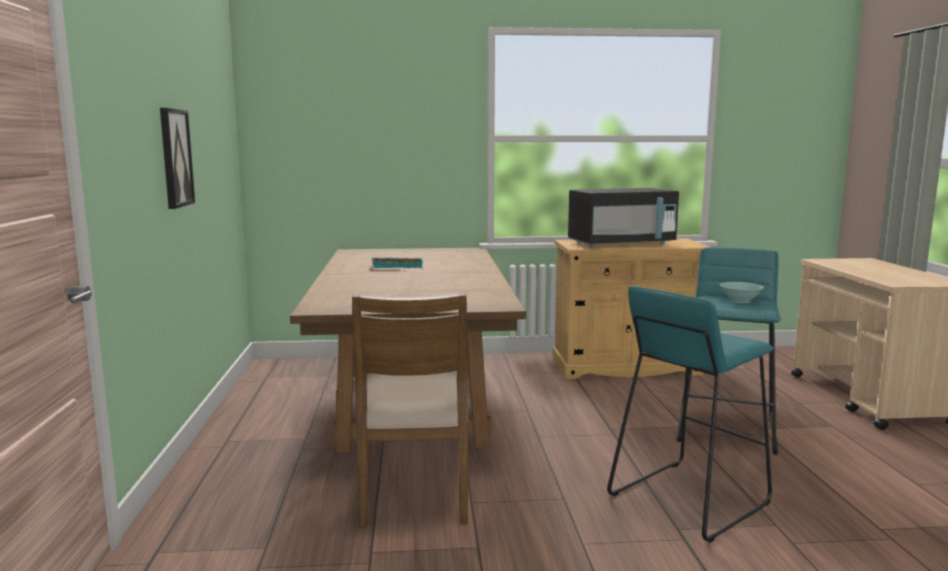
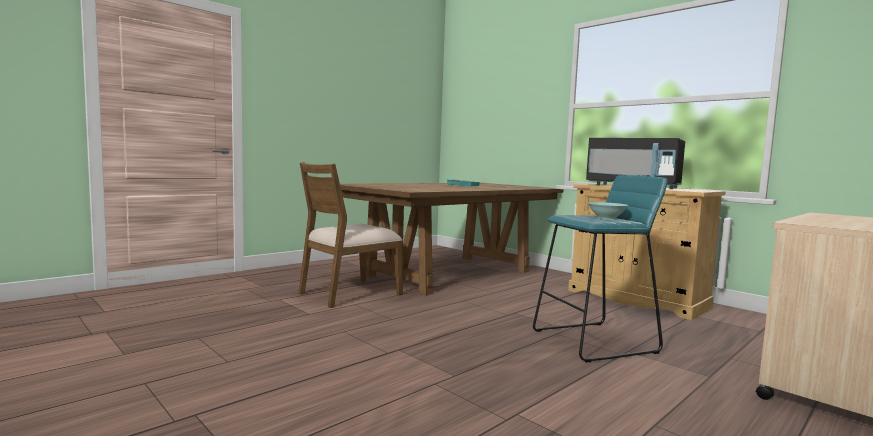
camera: 50 degrees right, 5 degrees down
picture [160,108,195,209] -> none
turquoise stool [607,286,773,543] -> none

